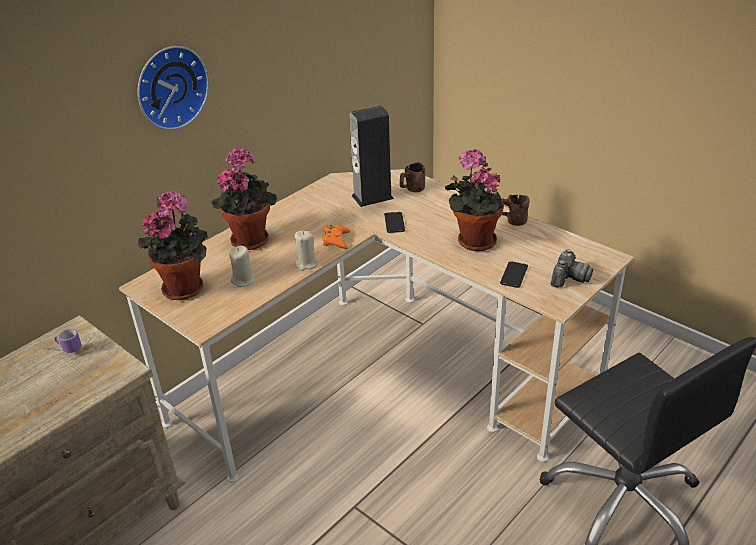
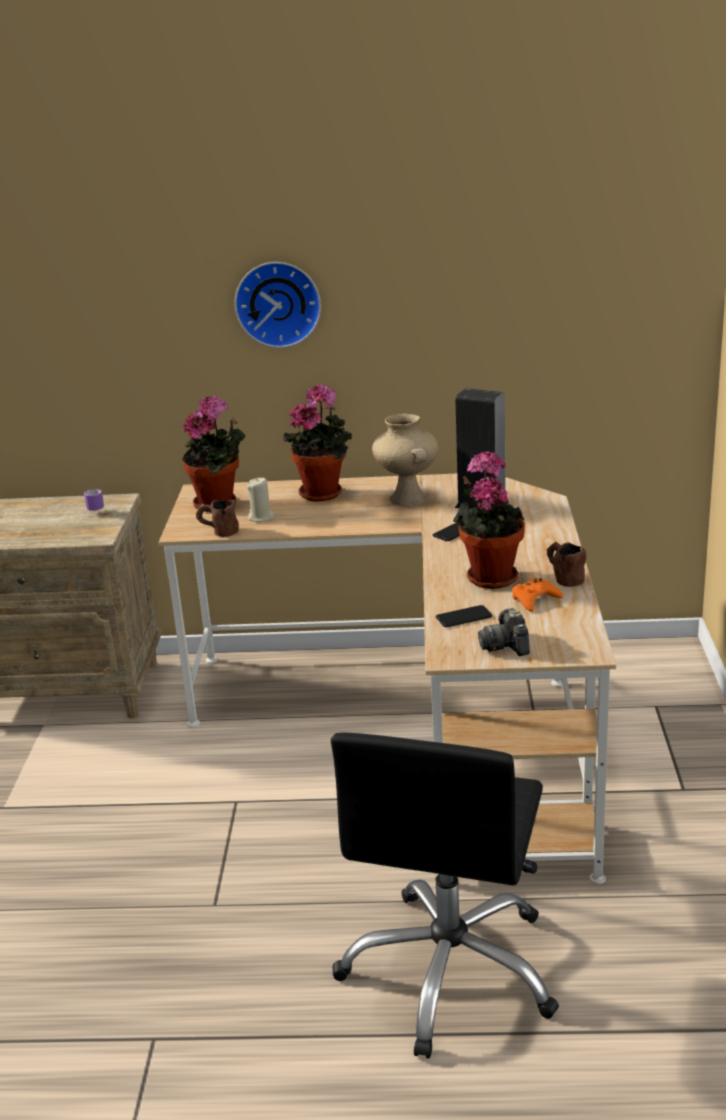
camera: 50 degrees right, 10 degrees down
beige candle [295,231,319,271] -> none
orange game controller [322,225,350,249] -> orange game controller moved to [512,578,563,612]
brown mug [399,162,425,192] -> brown mug moved to [196,500,239,537]
camera [551,249,593,287] -> camera turned 90 degrees clockwise [478,608,530,656]
none -> beige vase [372,414,439,506]

